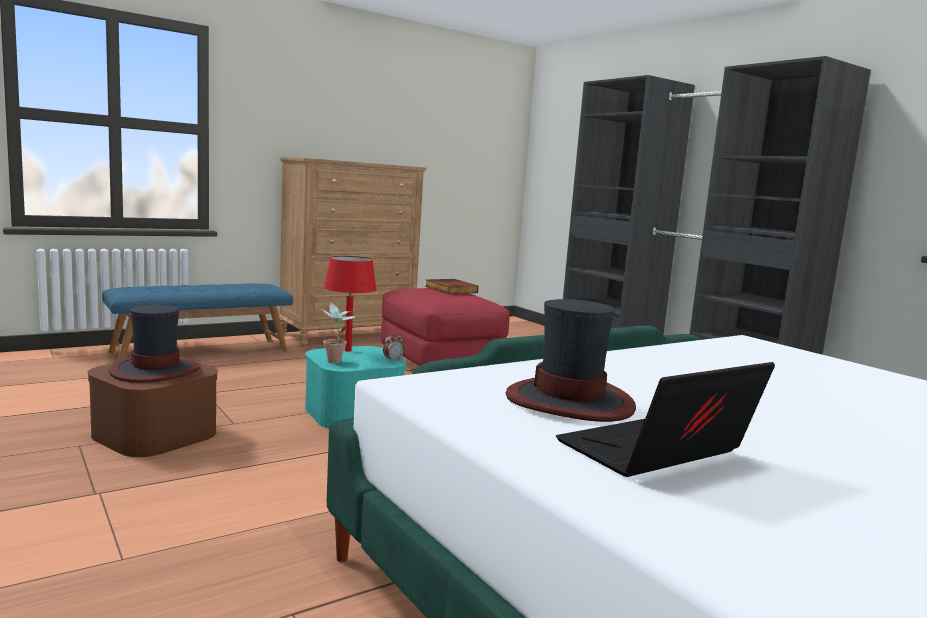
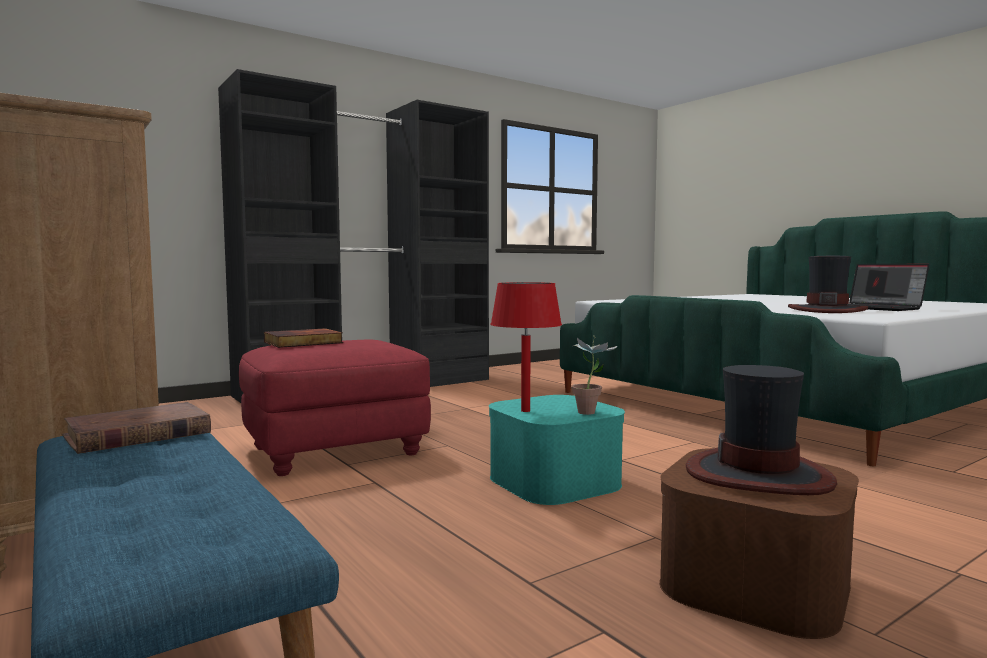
camera: 90 degrees left, 5 degrees down
alarm clock [383,332,404,362] -> none
none -> brown book [62,402,211,454]

